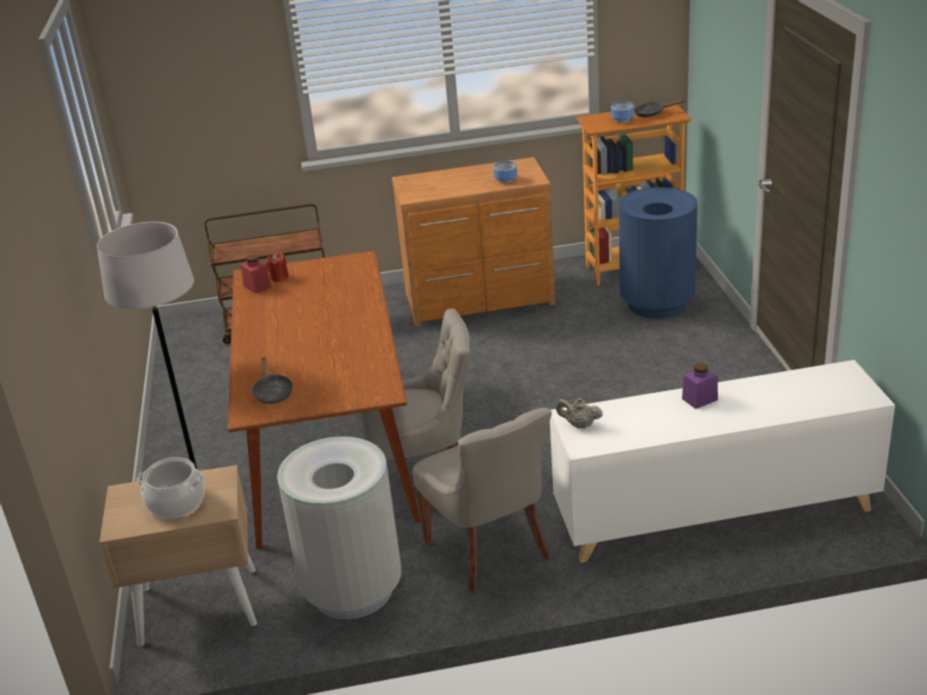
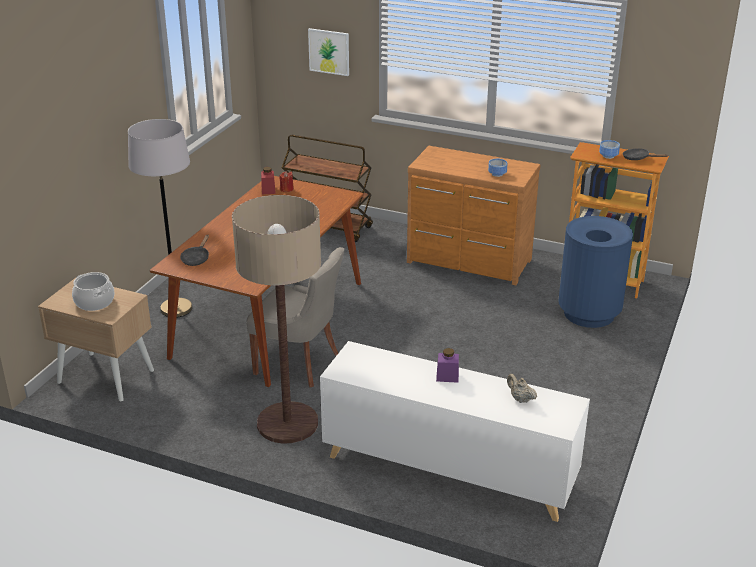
camera: 30 degrees right, 0 degrees up
grey trash can [277,436,401,619] -> none
grey chair [412,408,552,592] -> floor lamp [232,195,321,444]
beige teapot [556,398,603,429] -> beige teapot moved to [507,374,537,403]
none -> picture [308,28,349,76]

